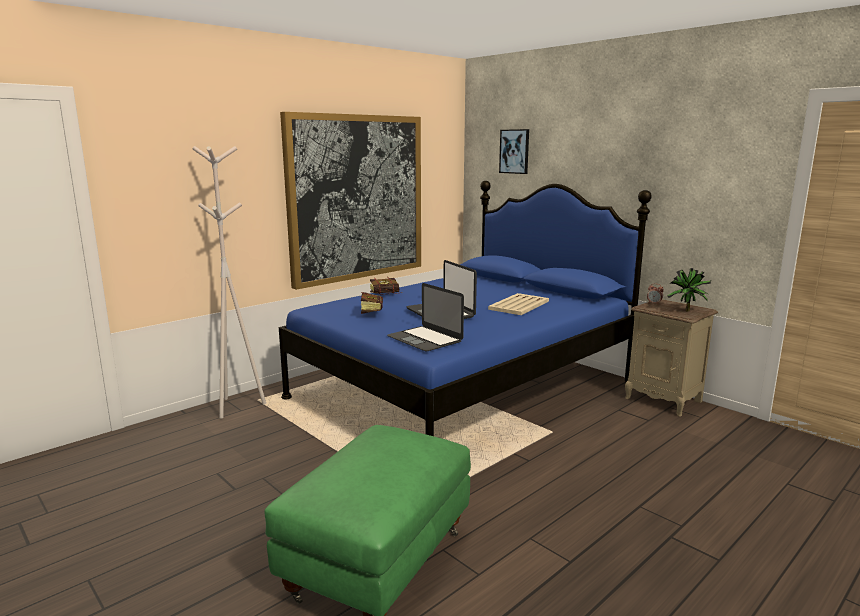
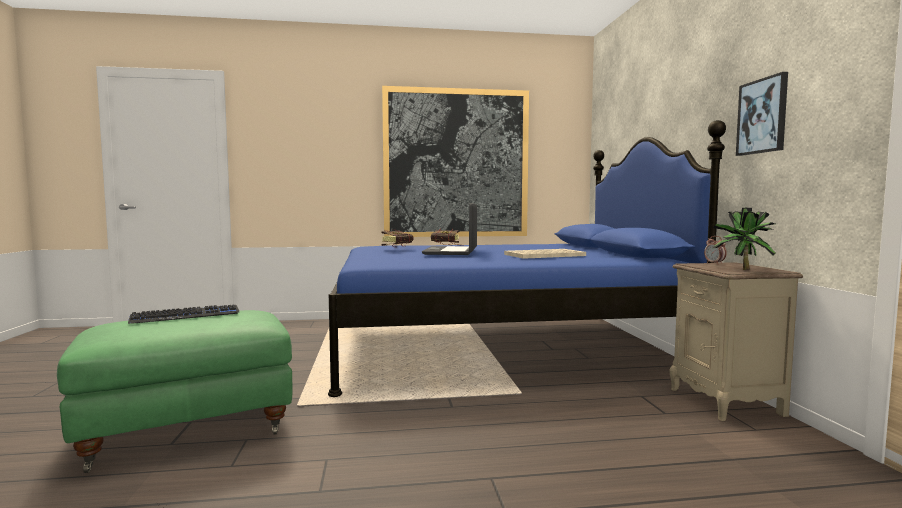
camera: 35 degrees right, 10 degrees down
grey clothes rack [193,146,266,418] -> none
laptop [387,283,464,352] -> none
picture [499,129,529,174] -> picture moved to [736,72,788,156]
none -> keyboard [128,305,239,324]

